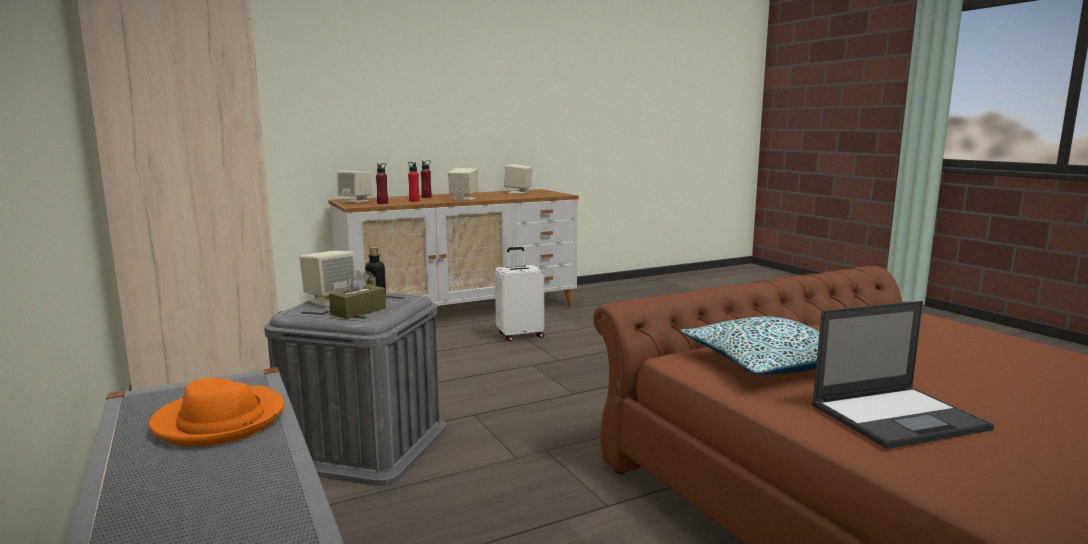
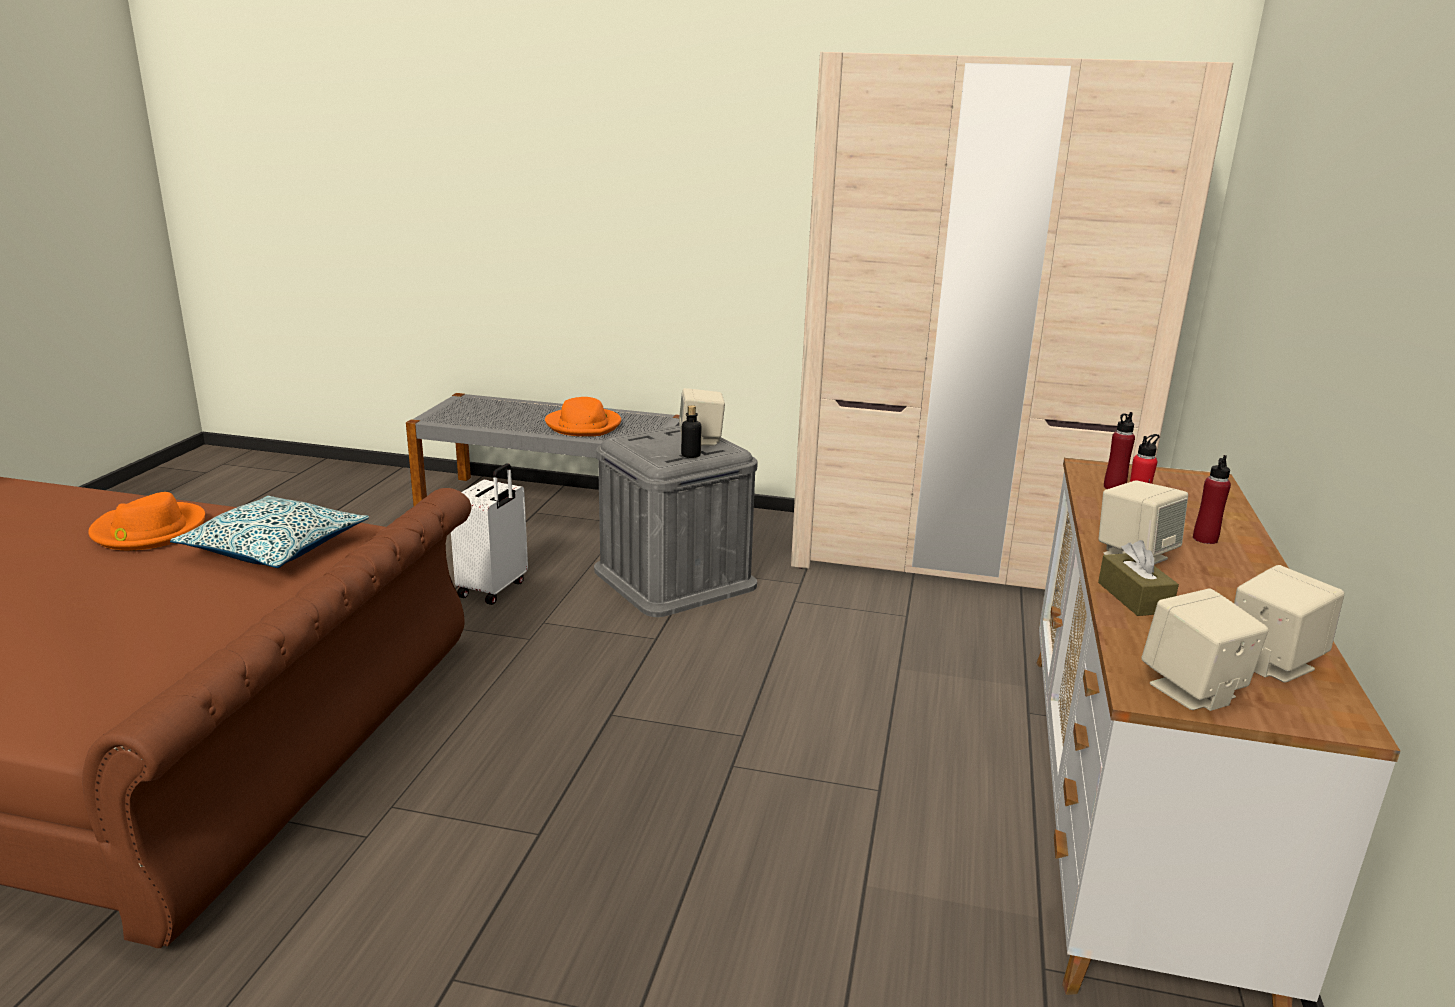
camera: 130 degrees right, 10 degrees up
brown tissue box [329,270,386,319] -> brown tissue box moved to [1098,540,1179,616]
beige speaker [337,171,372,203] -> beige speaker moved to [1141,588,1269,711]
white suitcase [495,247,544,341] -> white suitcase moved to [451,464,528,605]
laptop [812,301,994,449] -> orange hat [88,492,205,550]

